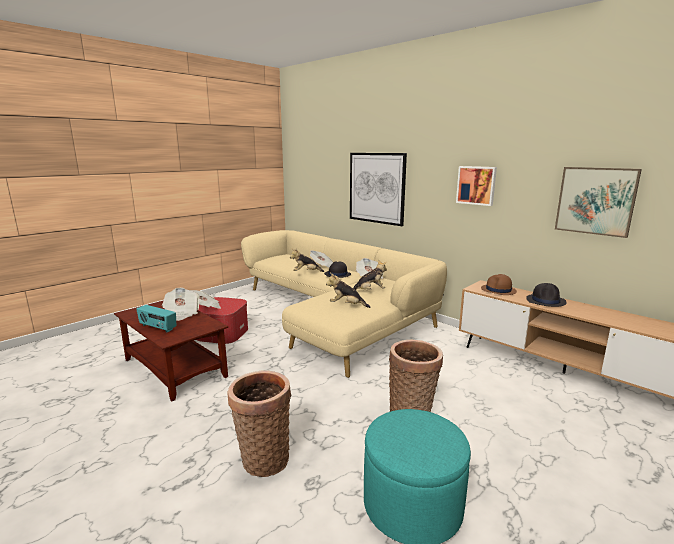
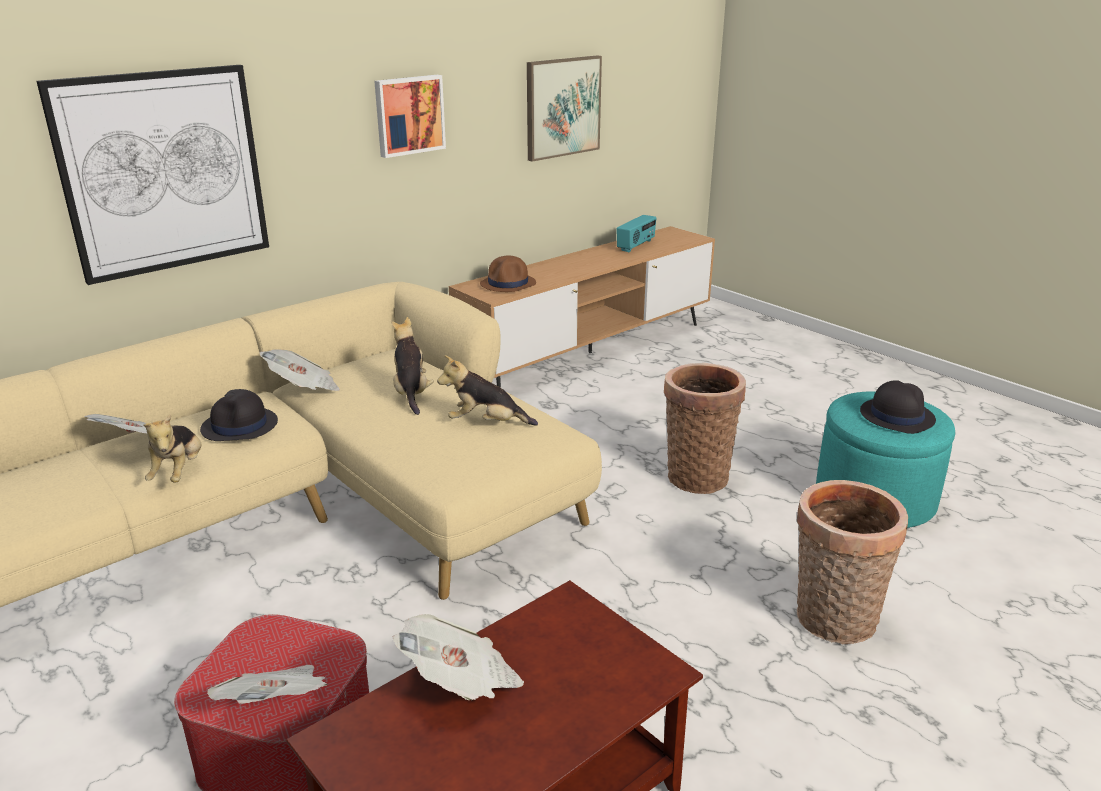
camera: 85 degrees left, 10 degrees up
radio [136,305,176,333] -> radio moved to [617,215,656,253]
plush toy [326,273,370,308] -> plush toy turned 75 degrees clockwise [437,355,538,426]
black hat [526,283,567,307] -> black hat moved to [860,380,936,434]

